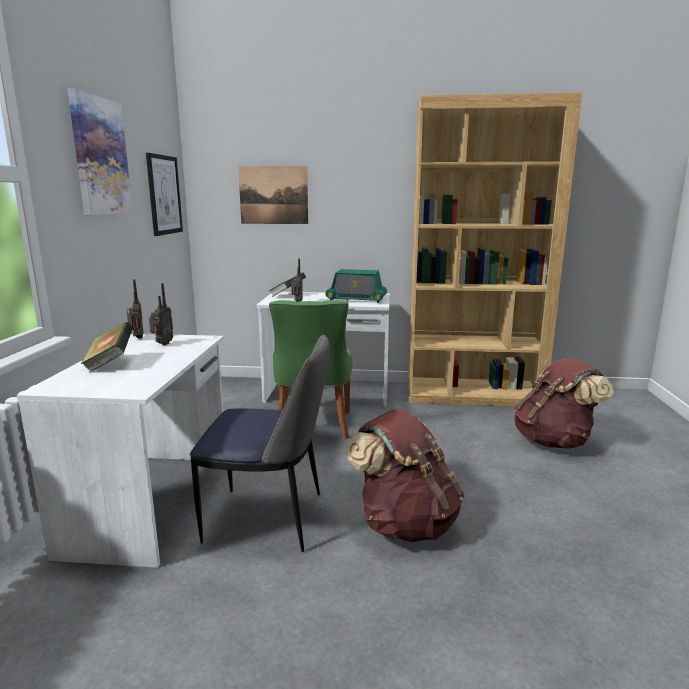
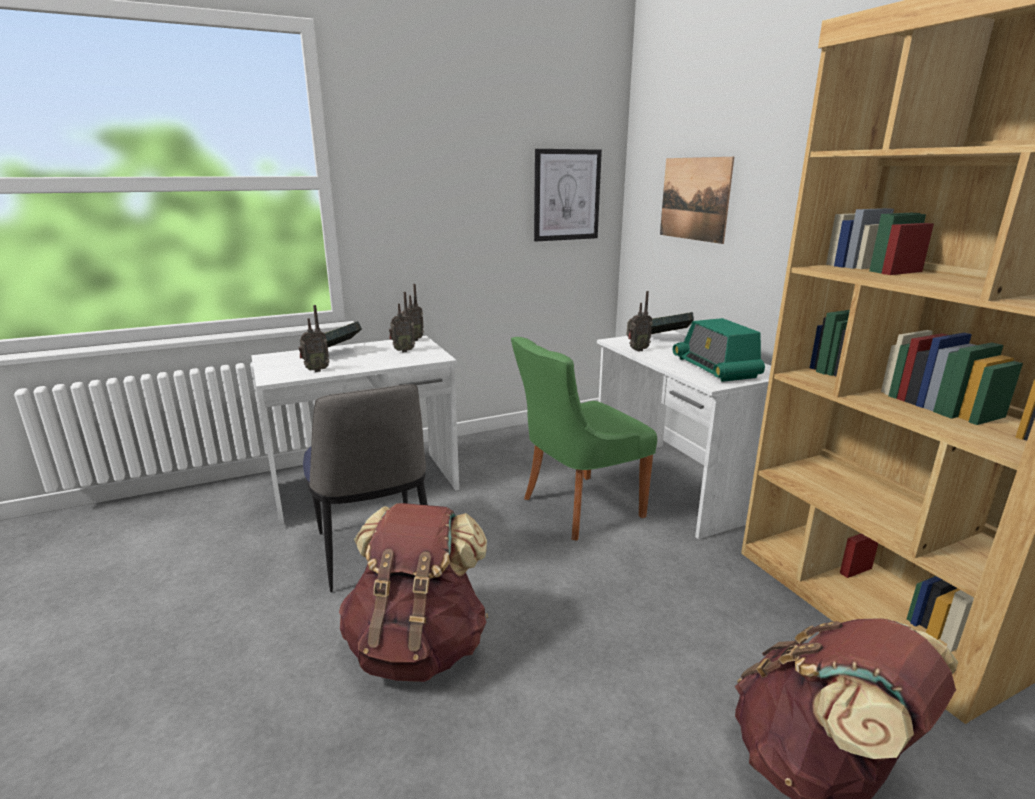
camera: 60 degrees right, 5 degrees up
picture [67,88,133,215] -> none
none -> radio [298,305,330,372]

